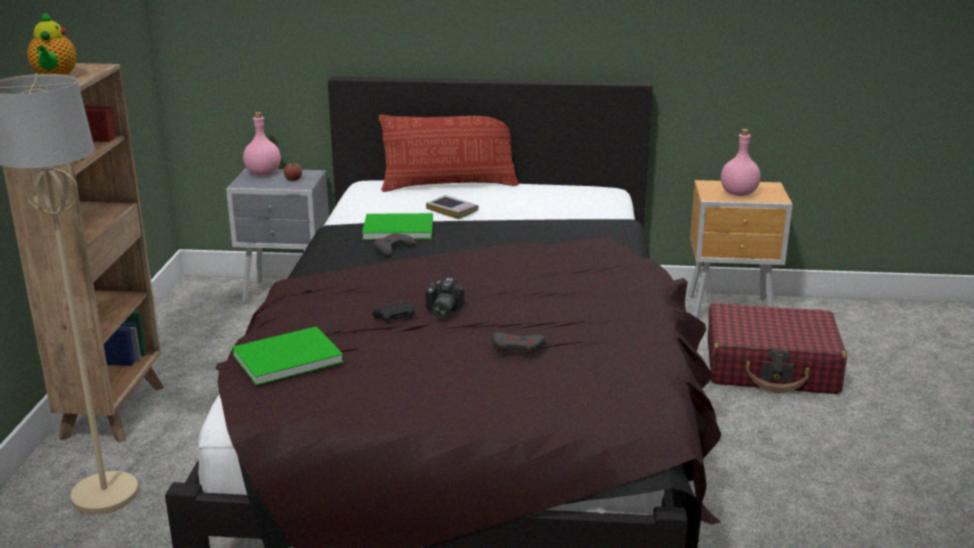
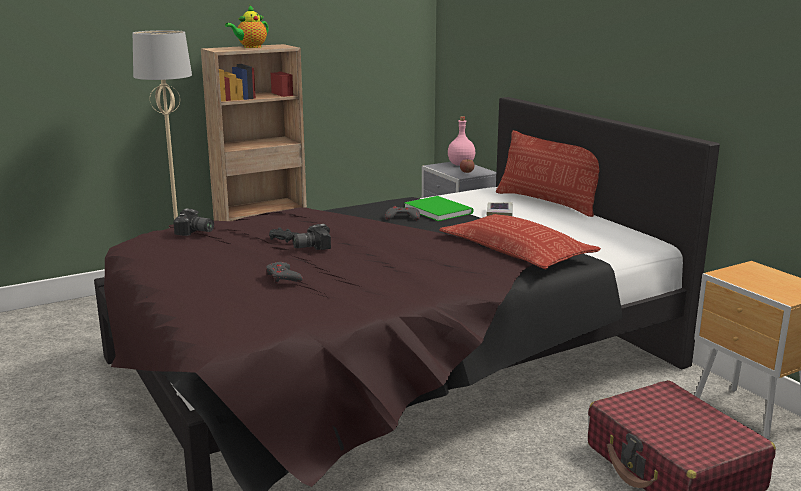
camera: 55 degrees right, 5 degrees down
green book [232,326,344,385] -> camera [173,208,214,236]
pink bottle [721,129,761,196] -> none
none -> pillow [439,214,601,269]

